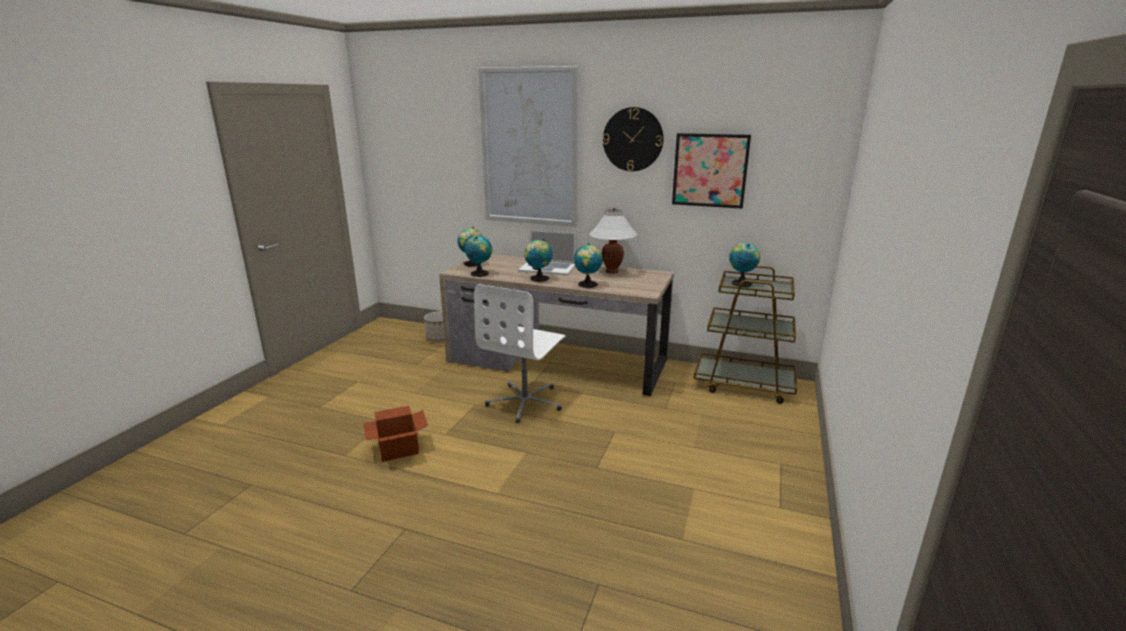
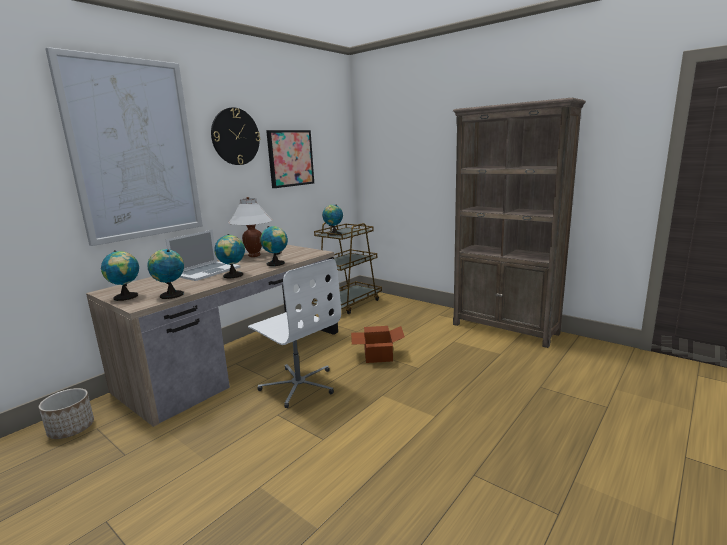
camera: 70 degrees left, 5 degrees down
cardboard box [363,406,428,462] -> cardboard box moved to [351,326,405,363]
none -> brown bookcase [453,98,586,348]

